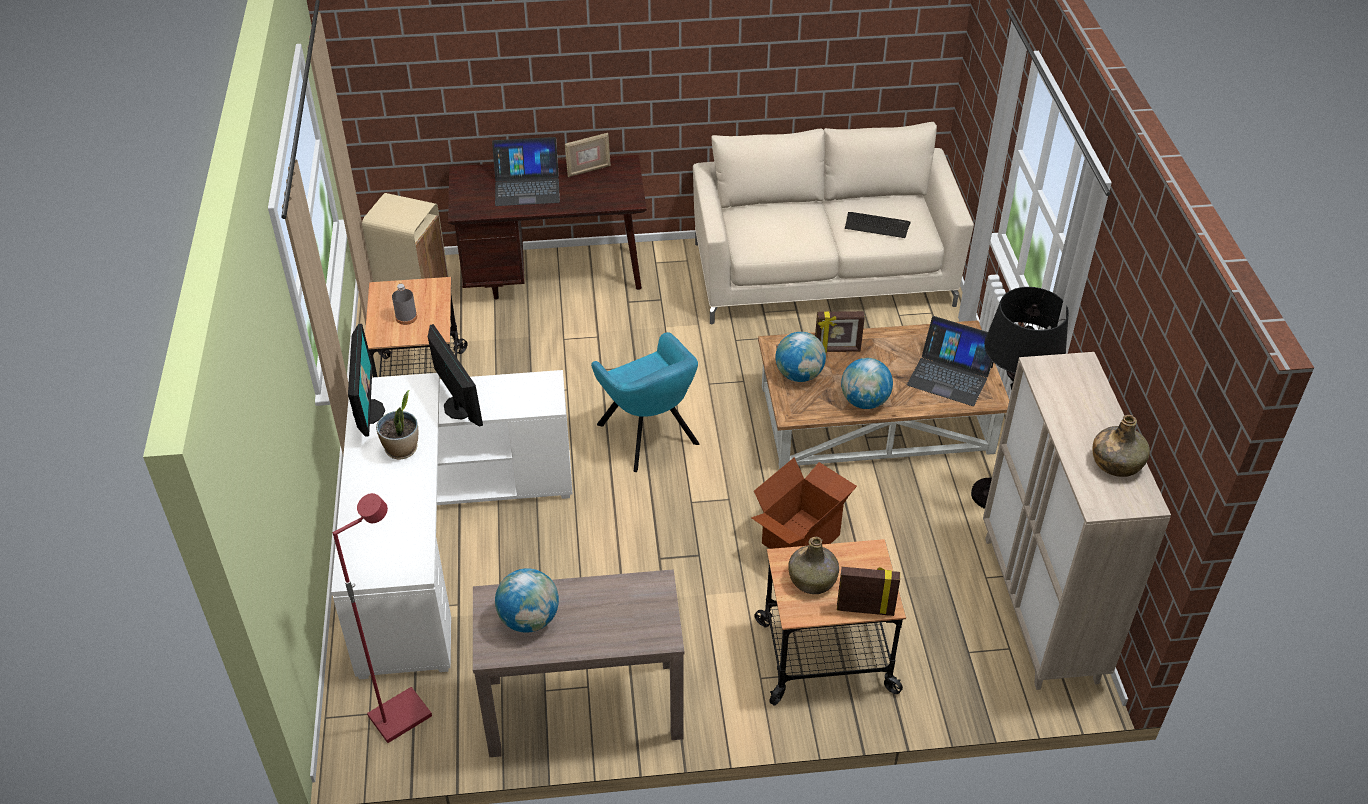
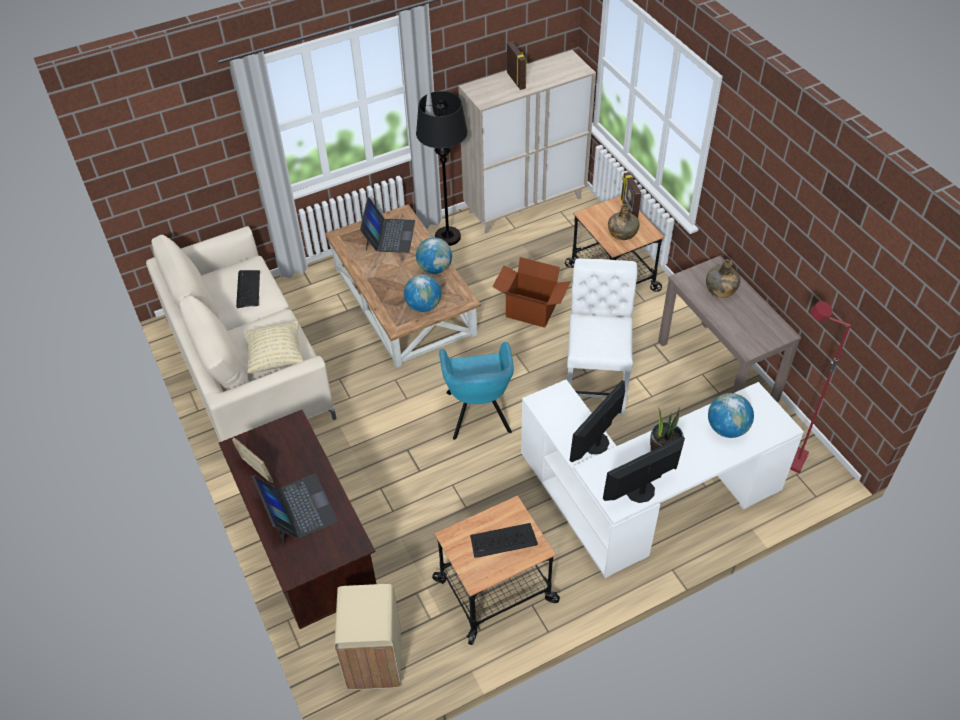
camera: 110 degrees left, 5 degrees up
grey bottle [392,284,417,325] -> keyboard [470,523,538,558]
globe [495,568,559,633] -> globe moved to [708,393,754,438]
turquoise armchair [591,332,699,472] -> turquoise armchair turned 135 degrees clockwise [439,342,514,440]
picture frame [815,311,865,353] -> picture frame moved to [507,42,527,90]
green bottle [1093,415,1150,477] -> green bottle moved to [706,259,740,298]
none -> beige pillow [244,321,303,373]
none -> white chair [567,258,637,415]

